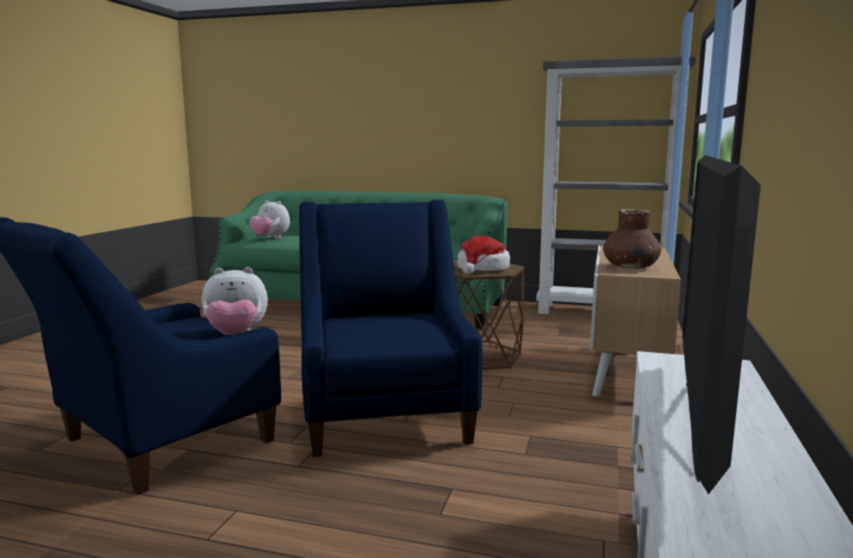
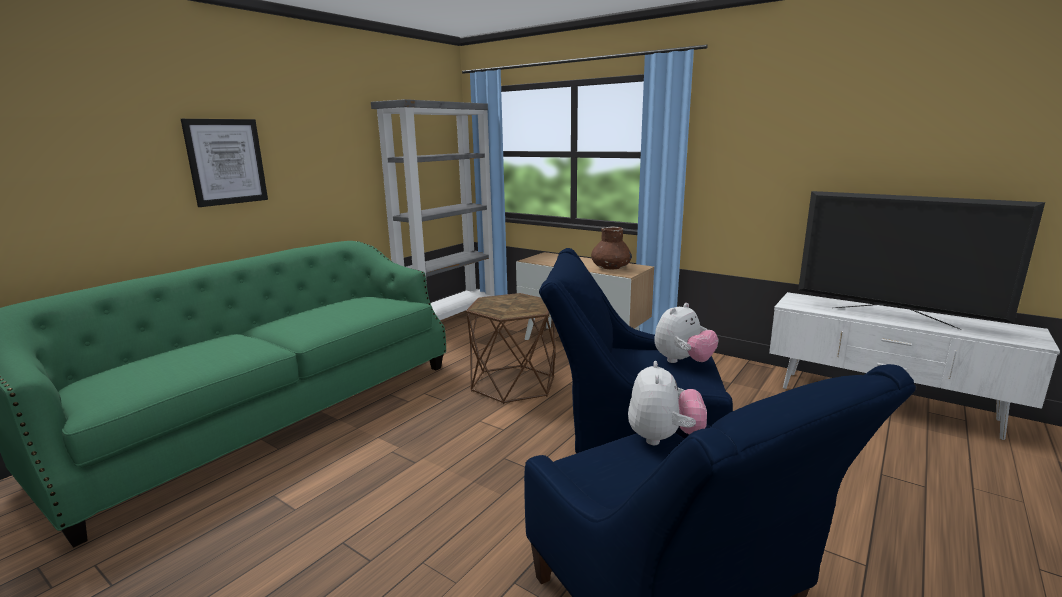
camera: 70 degrees left, 5 degrees up
plush toy [250,200,290,238] -> plush toy moved to [654,303,719,363]
hat [458,236,510,275] -> none
none -> picture [181,119,268,207]

